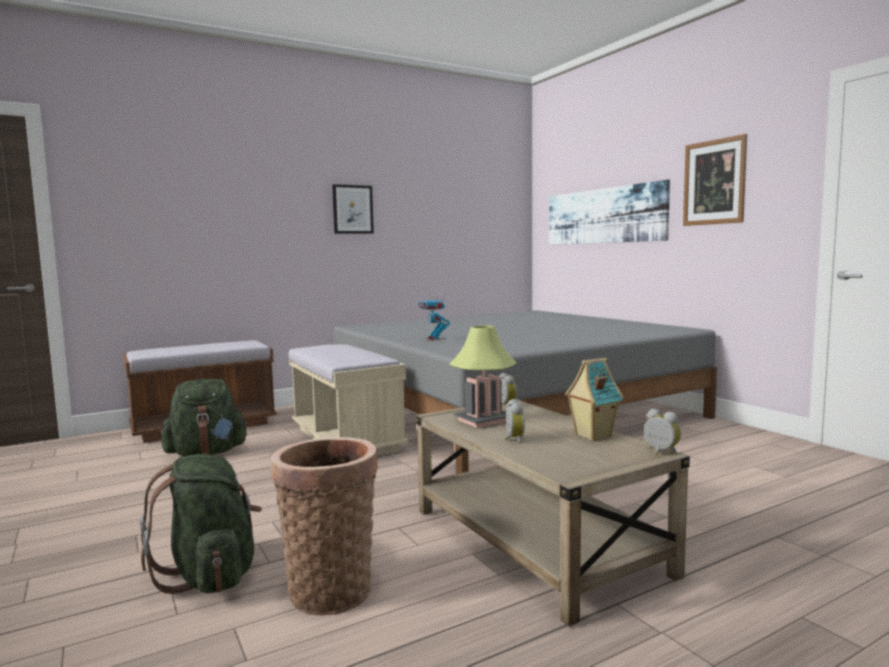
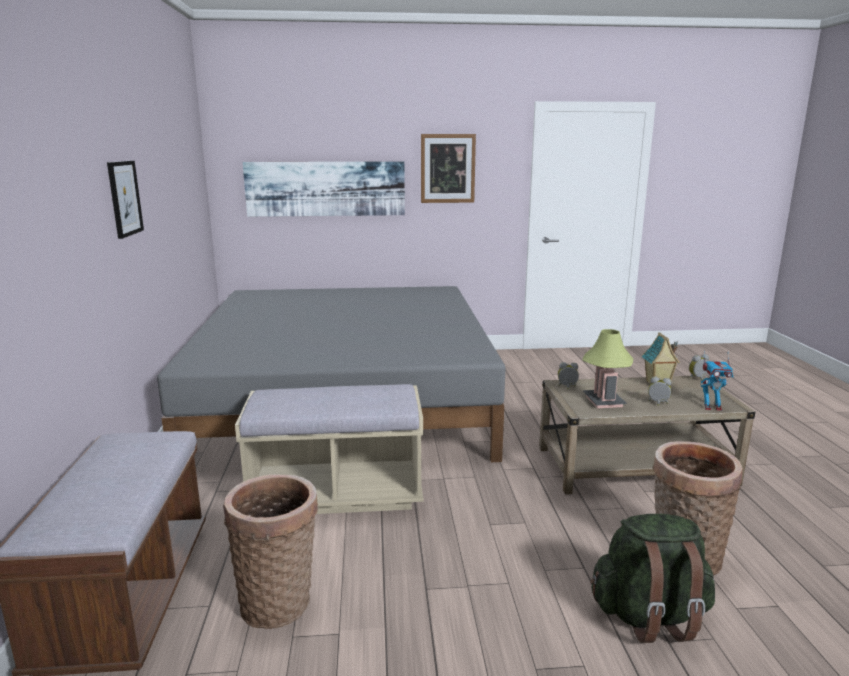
camera: 65 degrees left, 10 degrees up
green backpack [161,379,248,456] -> basket [223,475,318,629]
toy robot [419,293,450,341] -> toy robot moved to [701,350,733,411]

